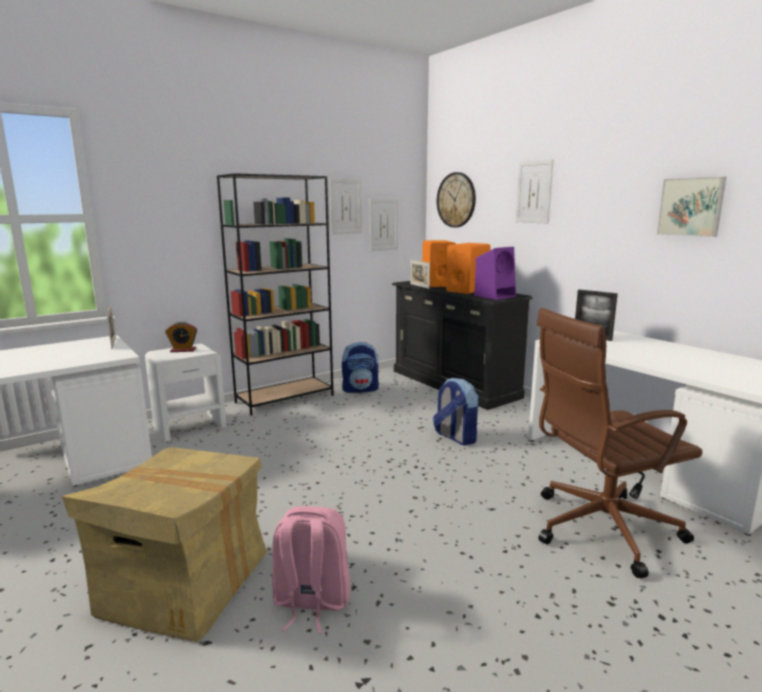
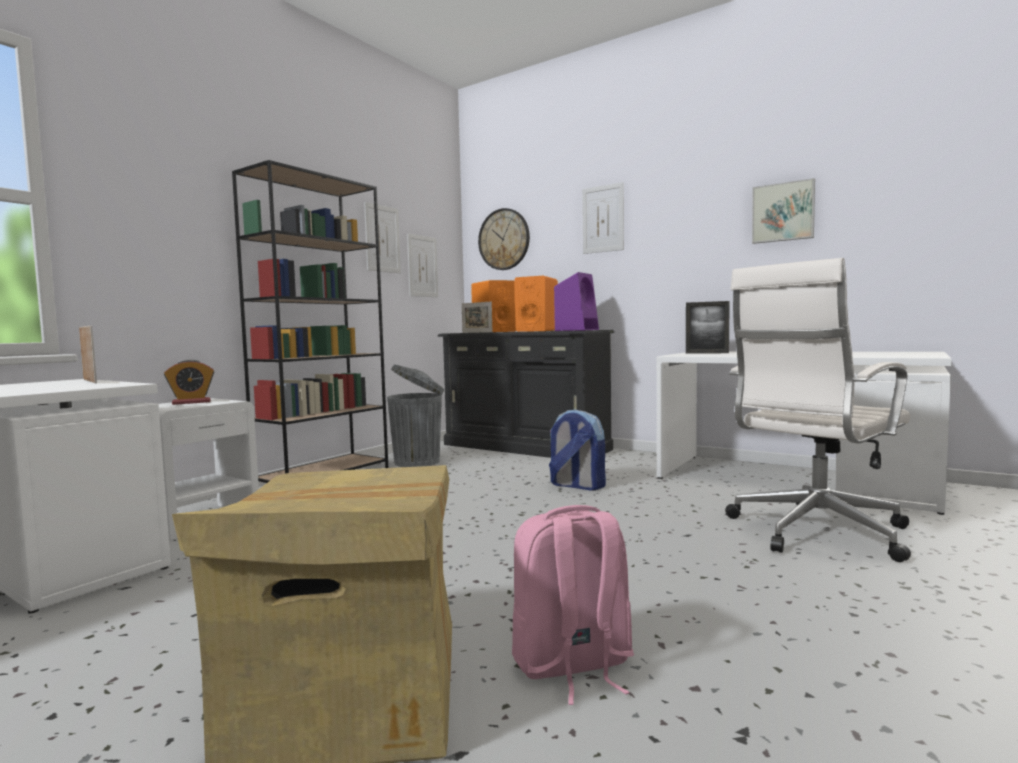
camera: 20 degrees left, 10 degrees down
backpack [342,342,379,393] -> grey trash can [387,364,444,467]
brown office chair [536,308,703,578] -> white office chair [725,258,911,562]

